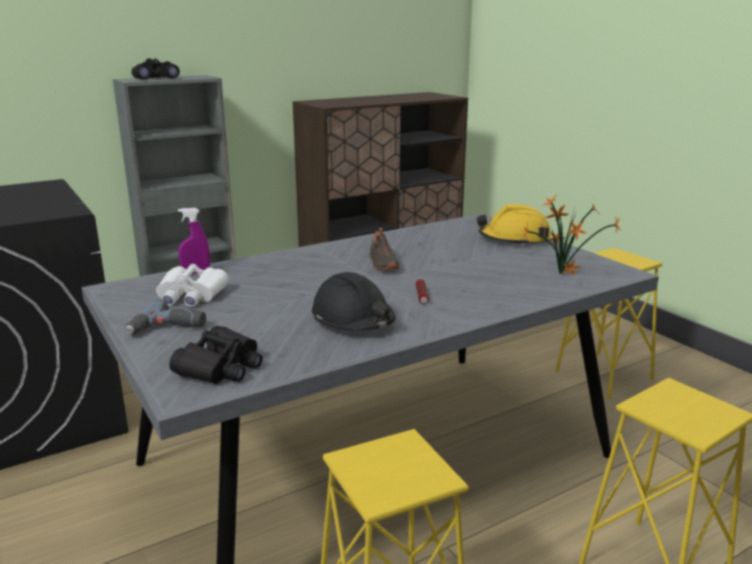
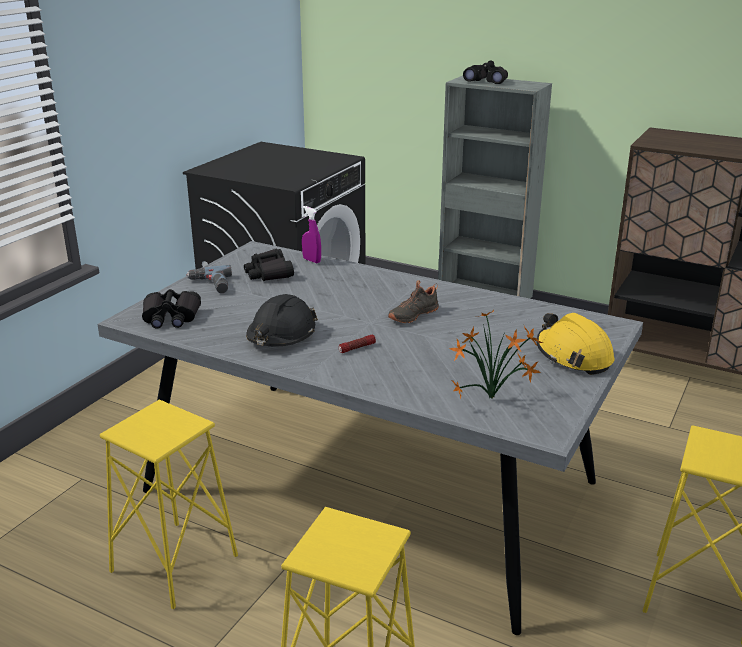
camera: 60 degrees right, 5 degrees up
white binoculars [156,264,228,307] -> black binoculars [244,249,294,281]

